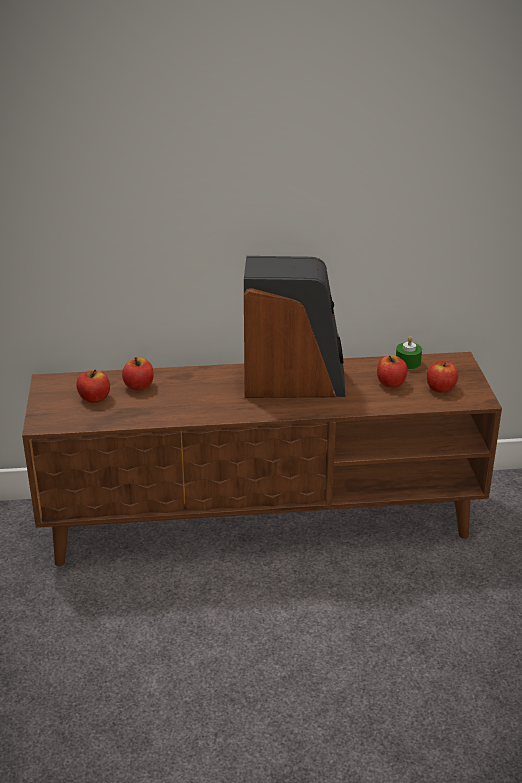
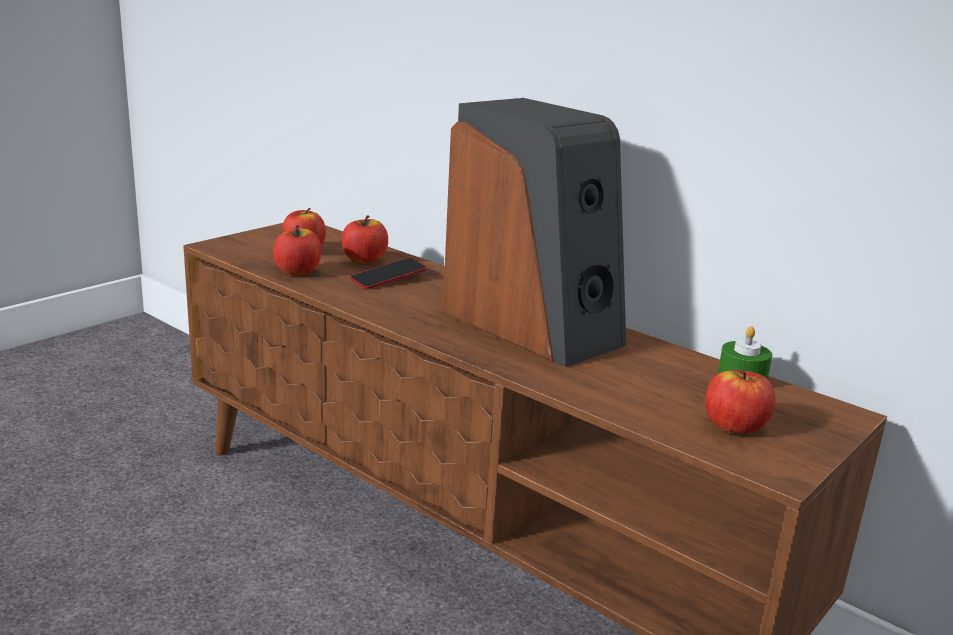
camera: 45 degrees right, 10 degrees down
apple [377,355,407,388] -> apple moved to [273,225,322,276]
none -> phone [350,258,427,289]

